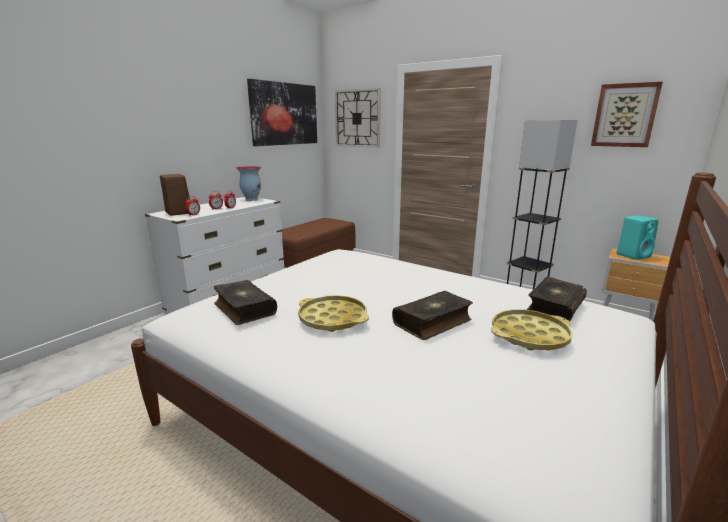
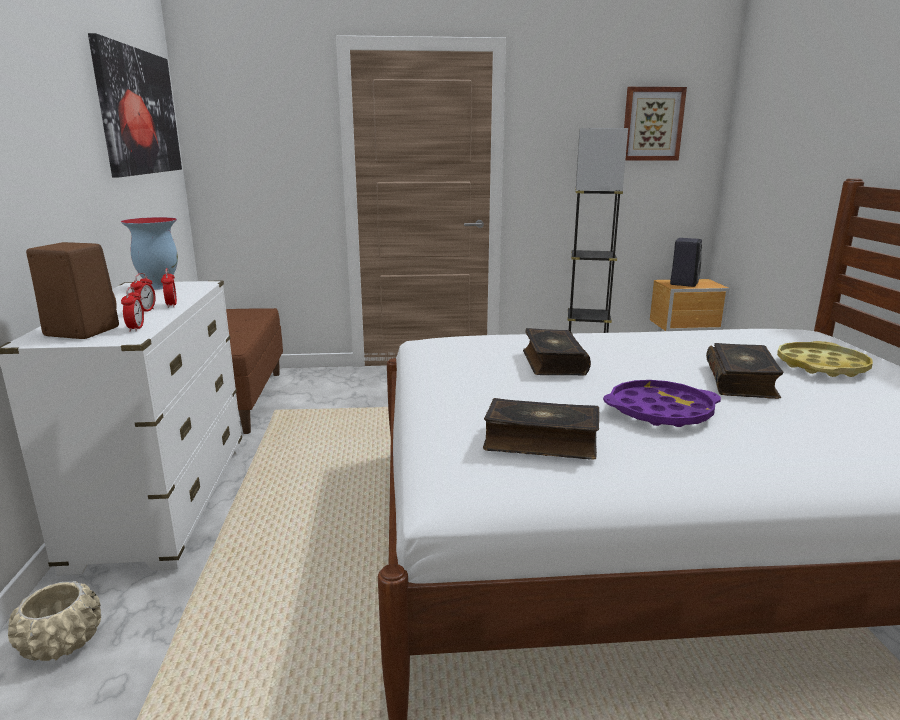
camera: 40 degrees left, 0 degrees up
yellow tray [298,295,369,332] -> purple tray [603,380,721,427]
wall clock [335,88,381,148] -> none
book [526,277,587,321] -> book moved to [523,328,591,375]
turquoise speaker [617,215,659,260] -> black speaker [670,238,702,287]
none -> beige planter [8,581,101,661]

